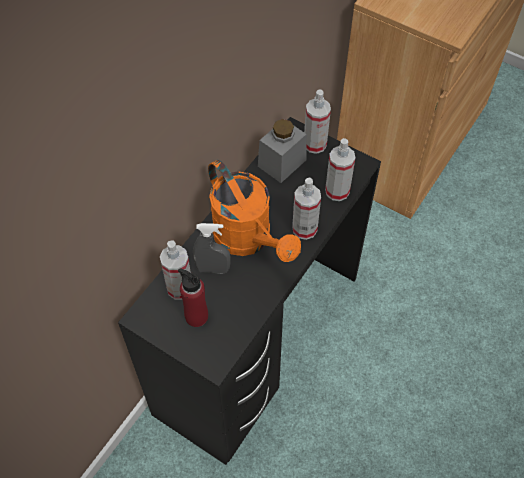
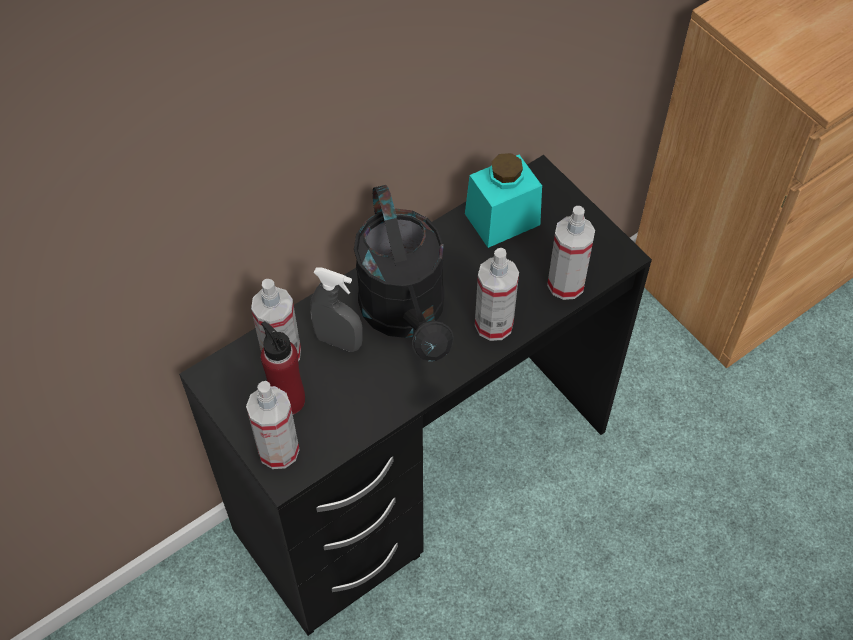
camera: 20 degrees right, 0 degrees up
orange watering can [208,160,301,262] -> black watering can [354,185,454,361]
grey jar [258,119,307,183] -> turquoise jar [465,153,542,248]
spray bottle [304,89,331,154] -> spray bottle moved to [246,381,300,469]

